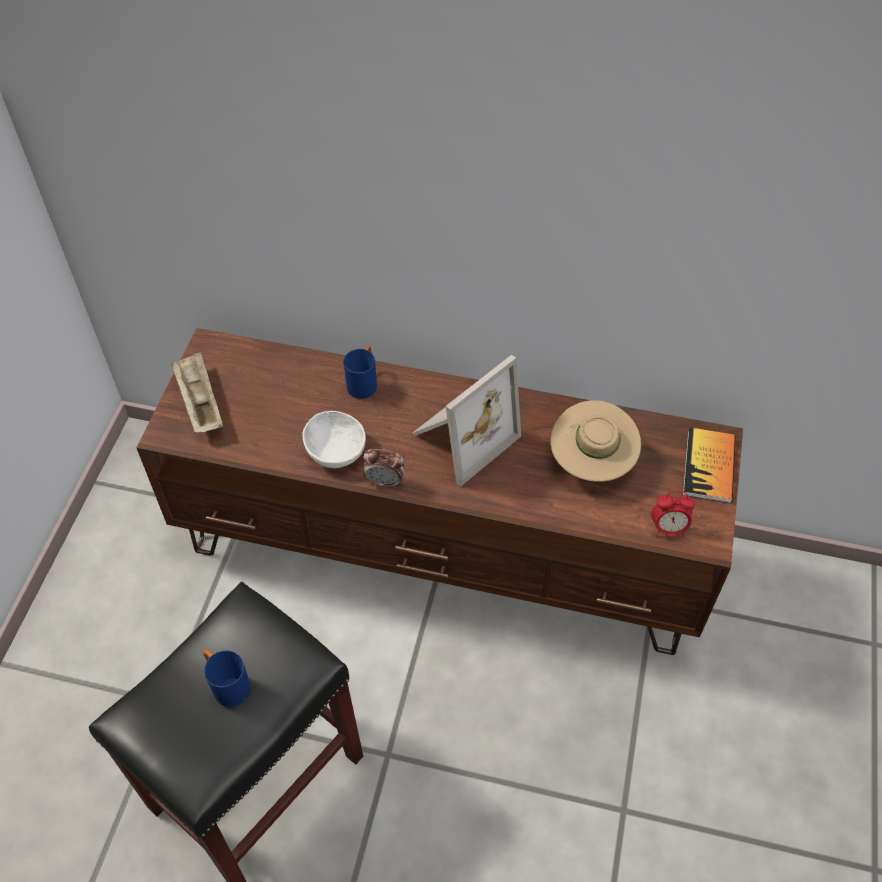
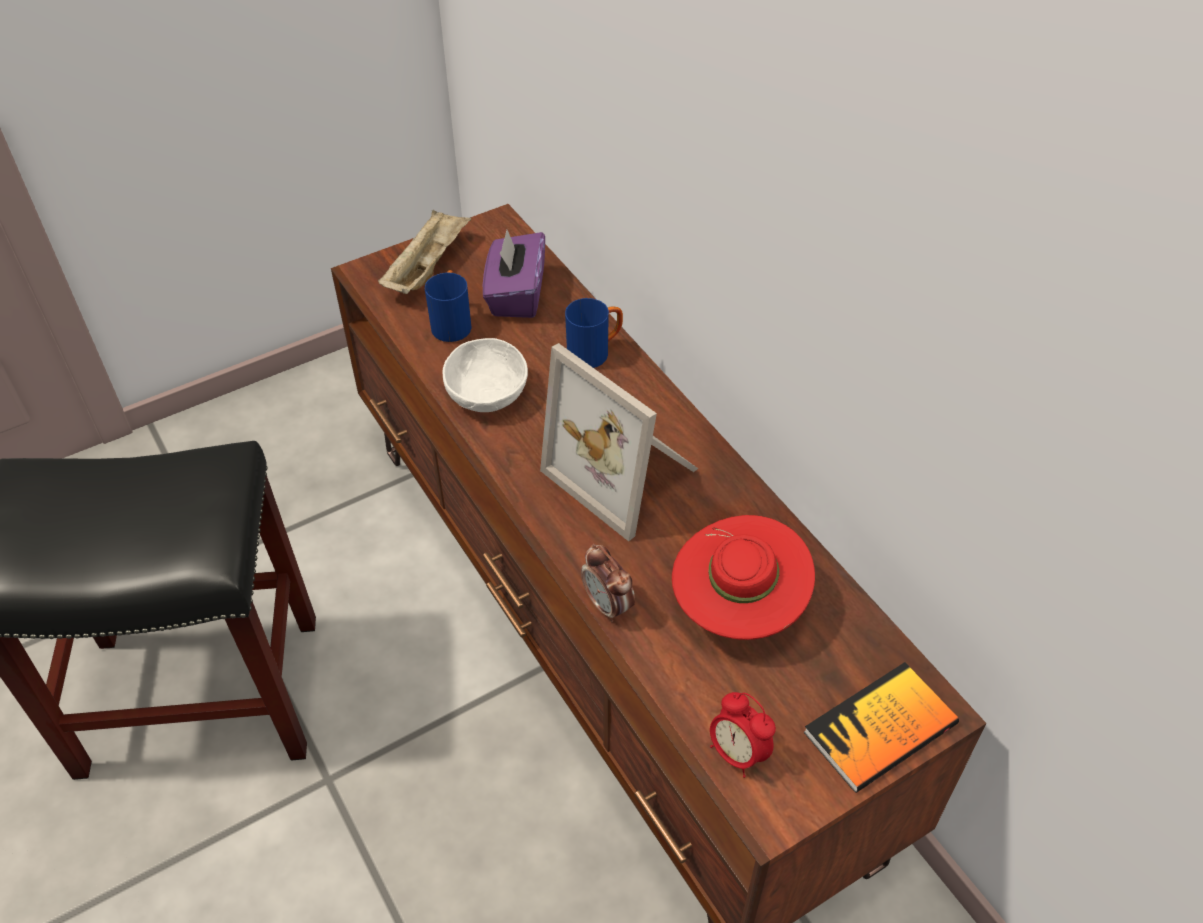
camera: 45 degrees right, 5 degrees down
blue mug [203,649,251,707] -> blue mug moved to [425,270,472,342]
alarm clock [363,449,404,488] -> alarm clock moved to [581,544,635,622]
picture frame [412,355,521,487] -> picture frame turned 45 degrees clockwise [540,343,698,541]
beige hat [550,400,641,482] -> red hat [672,515,815,640]
none -> purple tissue box [483,230,545,318]

